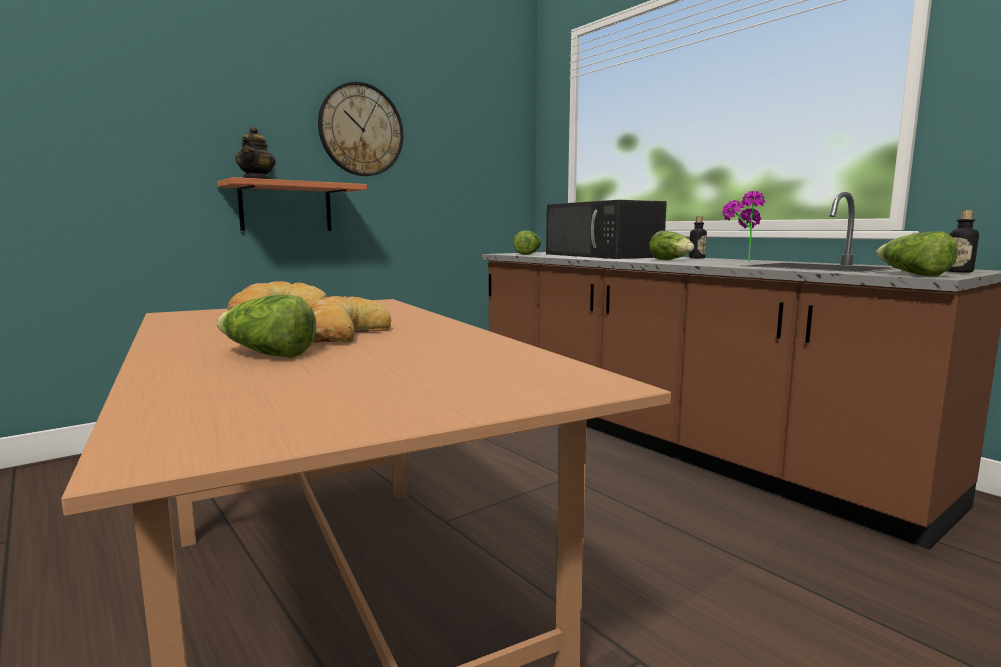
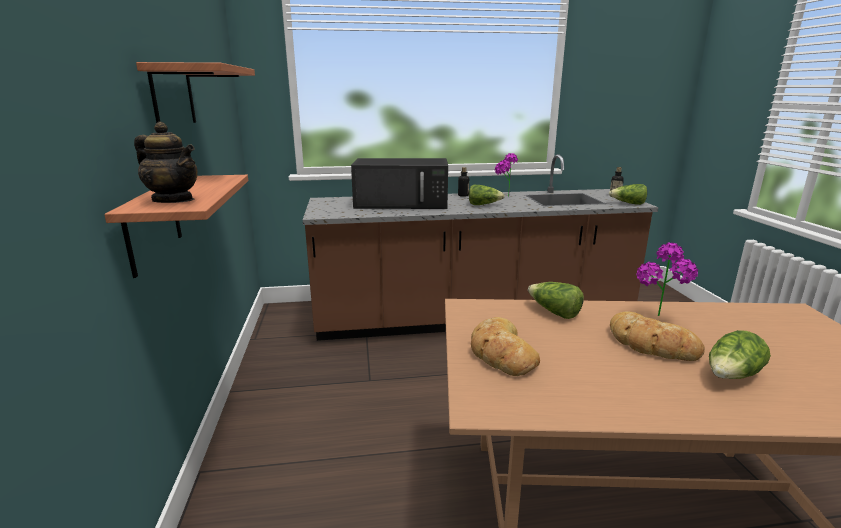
camera: 60 degrees left, 10 degrees up
wall clock [318,82,403,176] -> shelf [136,62,255,123]
lettuce [513,231,541,255] -> lettuce moved to [528,282,584,319]
none -> potted plant [636,242,698,316]

